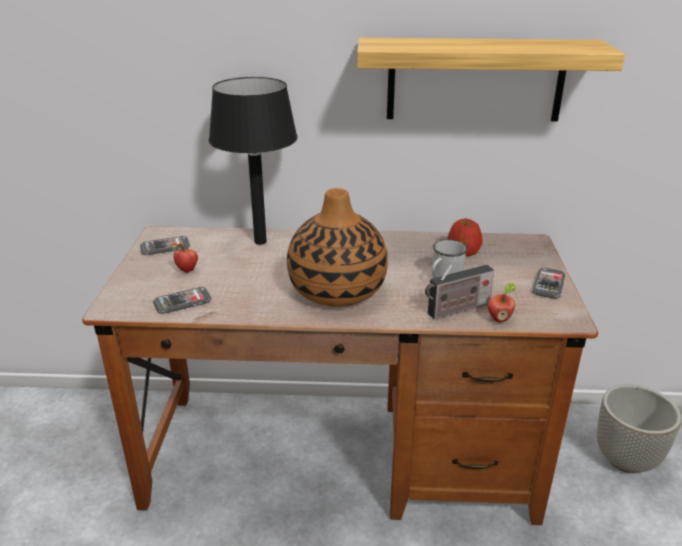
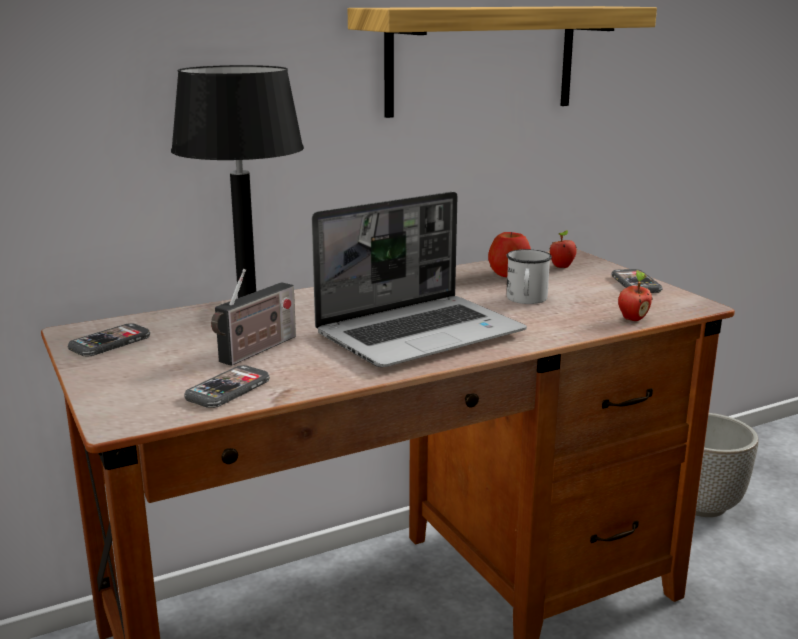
camera: 30 degrees left, 10 degrees down
apple [172,244,198,273] -> apple moved to [549,230,577,268]
vase [287,188,388,306] -> laptop [312,192,527,367]
radio [425,257,494,319] -> radio moved to [211,269,296,366]

